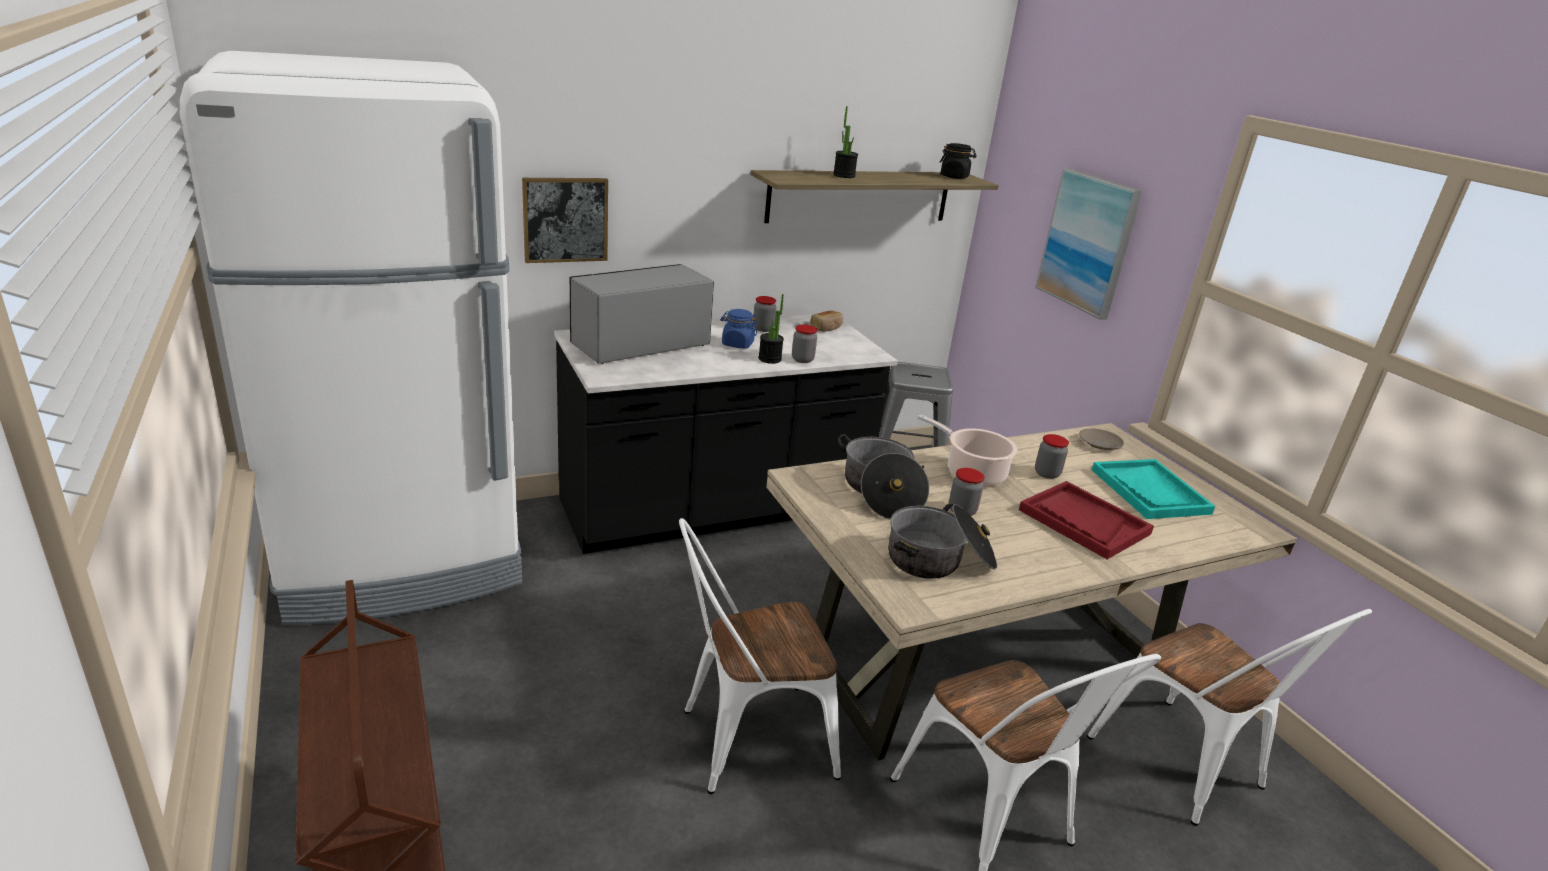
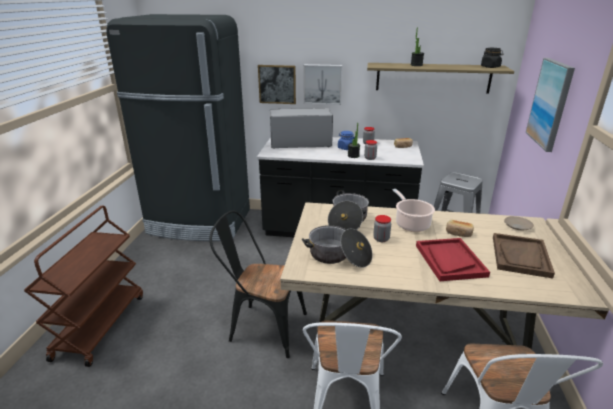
camera: 35 degrees right, 0 degrees up
white fridge [180,51,522,625] -> black fridge [106,14,250,241]
white chair [679,518,841,794] -> black chair [210,210,307,358]
jar [1035,434,1069,479] -> bread [446,220,474,237]
turquoise tray [1092,459,1215,519] -> brown tray [493,233,555,279]
none -> picture [304,64,342,105]

